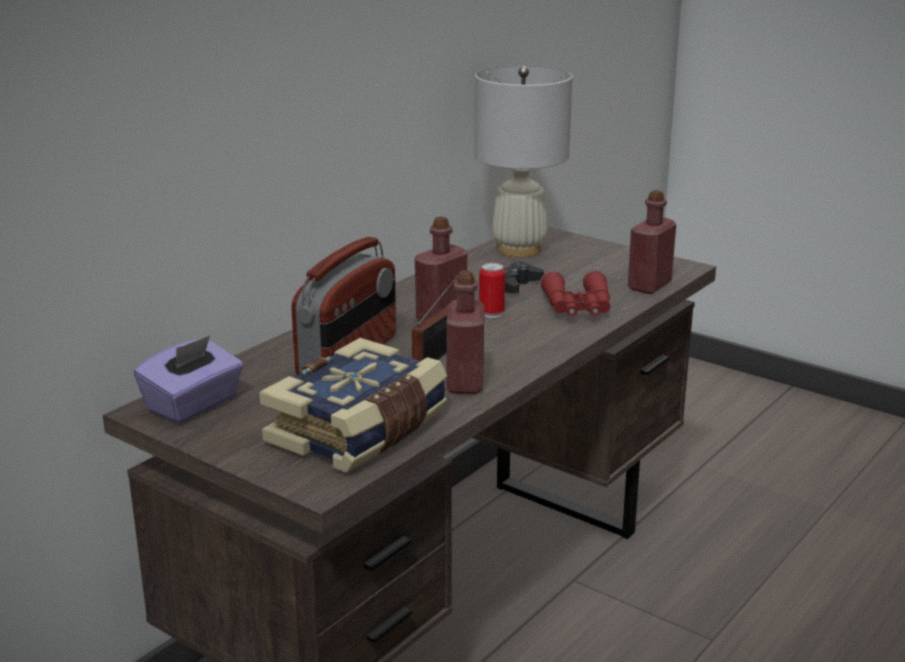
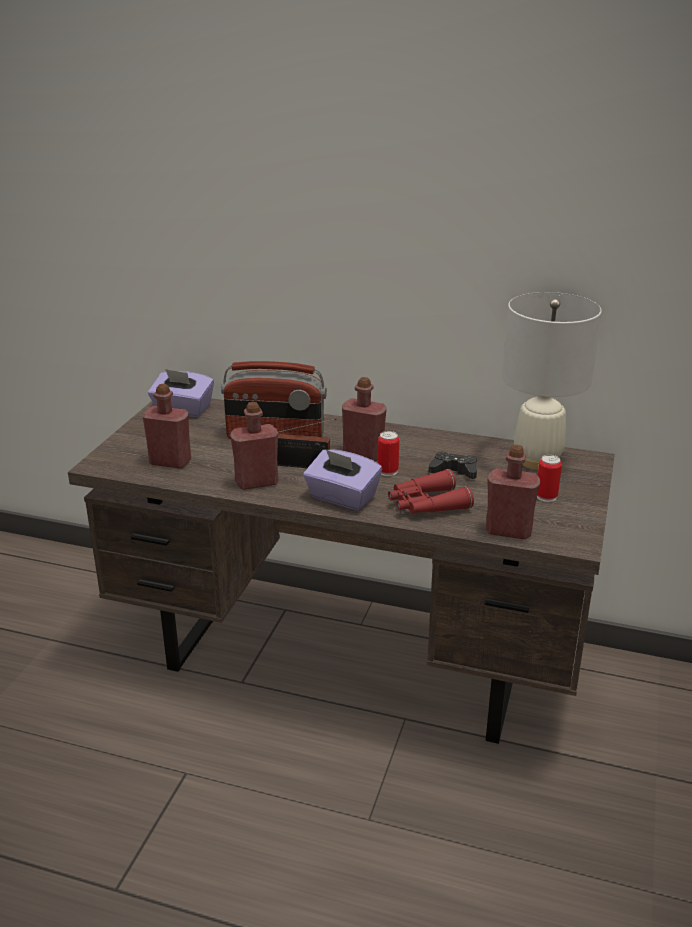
camera: 70 degrees right, 5 degrees up
book [259,338,447,473] -> red bottle [143,384,191,469]
none -> purple tissue box [303,449,382,510]
none -> can [537,455,562,502]

